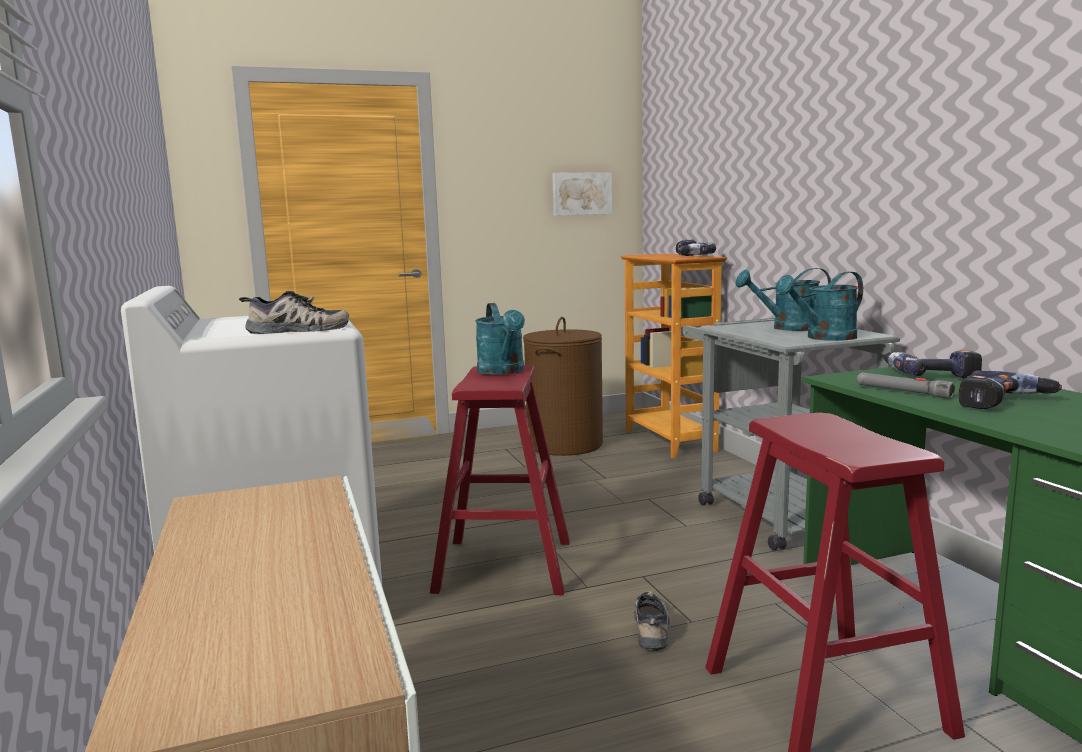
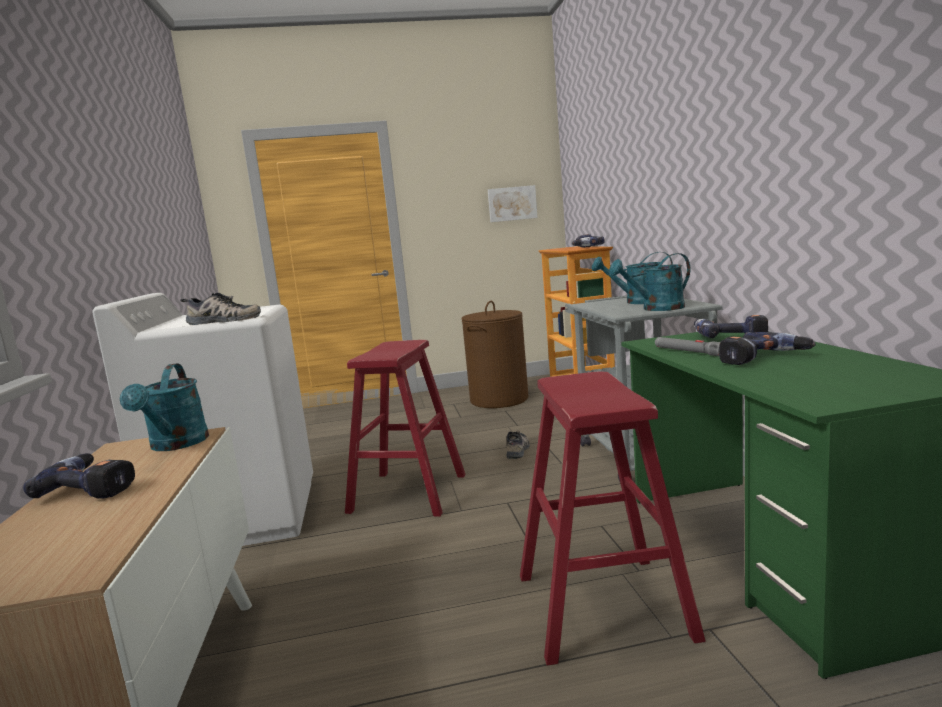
camera: 10 degrees right, 0 degrees up
turquoise watering can [475,303,525,375] -> turquoise watering can moved to [120,363,209,451]
shoe [634,591,670,651] -> shoe moved to [506,430,530,459]
none -> power drill [23,453,135,499]

